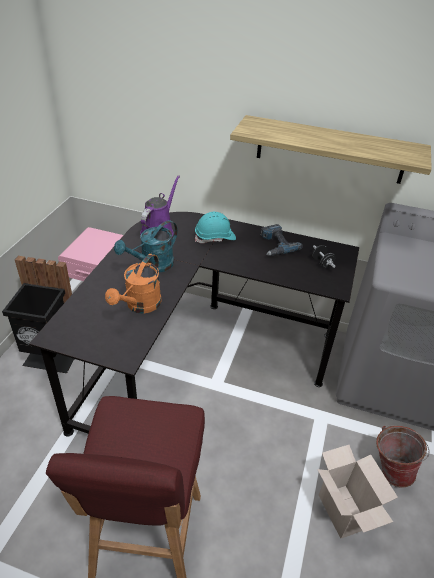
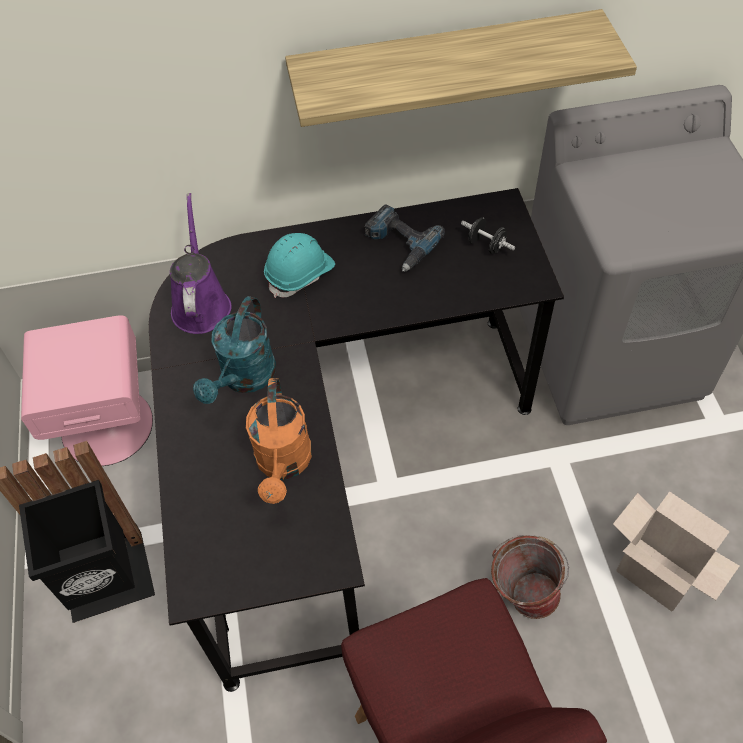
camera: 25 degrees left, 15 degrees up
bucket [376,425,430,488] -> bucket moved to [491,535,569,619]

